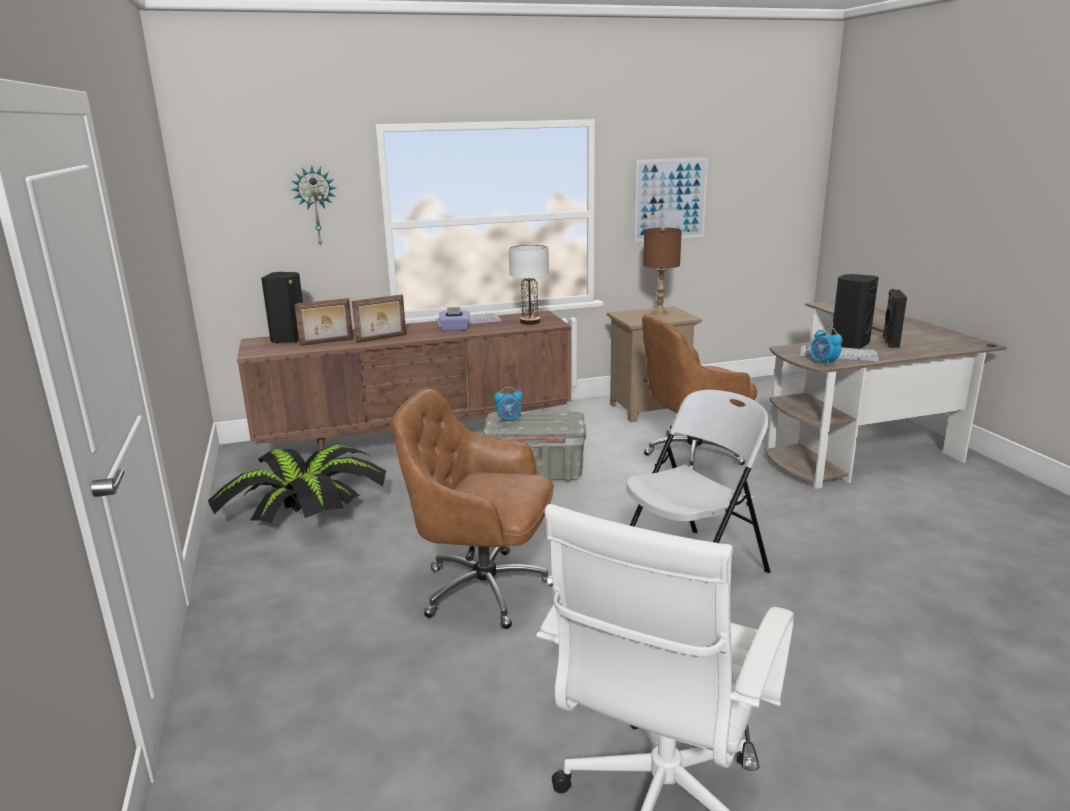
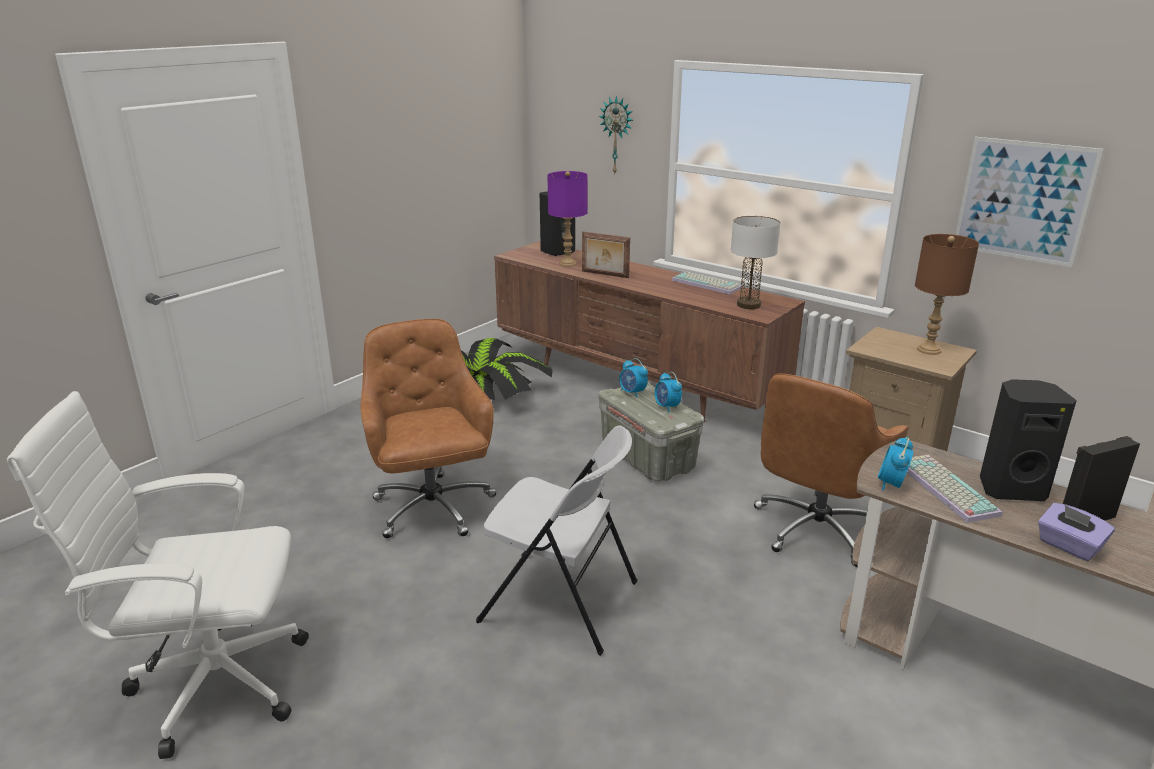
camera: 55 degrees right, 5 degrees up
picture frame [294,298,353,346] -> purple table lamp [547,171,588,267]
purple tissue box [439,307,469,331] -> purple tissue box moved to [1038,503,1115,561]
brown office chair [642,314,758,471] -> brown office chair turned 90 degrees counterclockwise [754,373,909,567]
none -> alarm clock [655,372,682,412]

